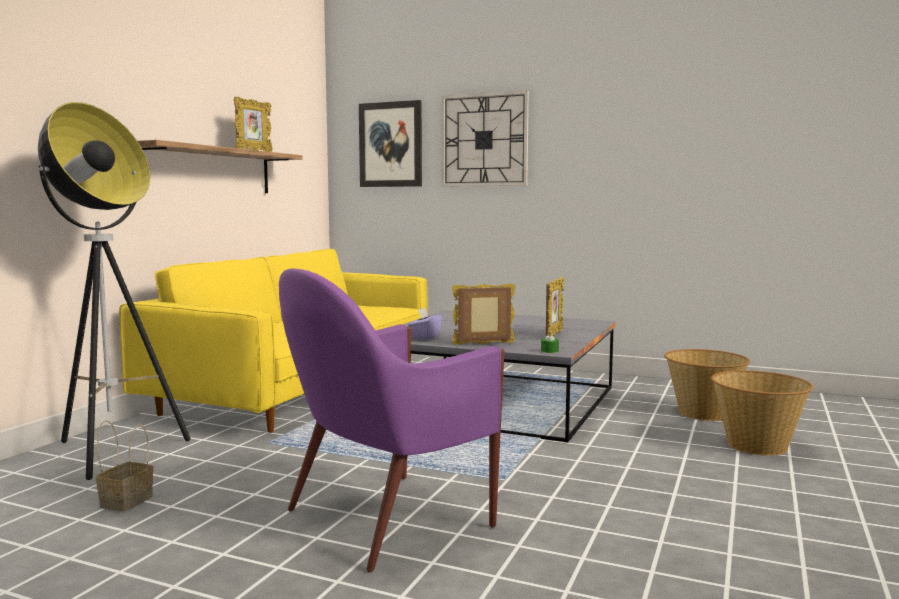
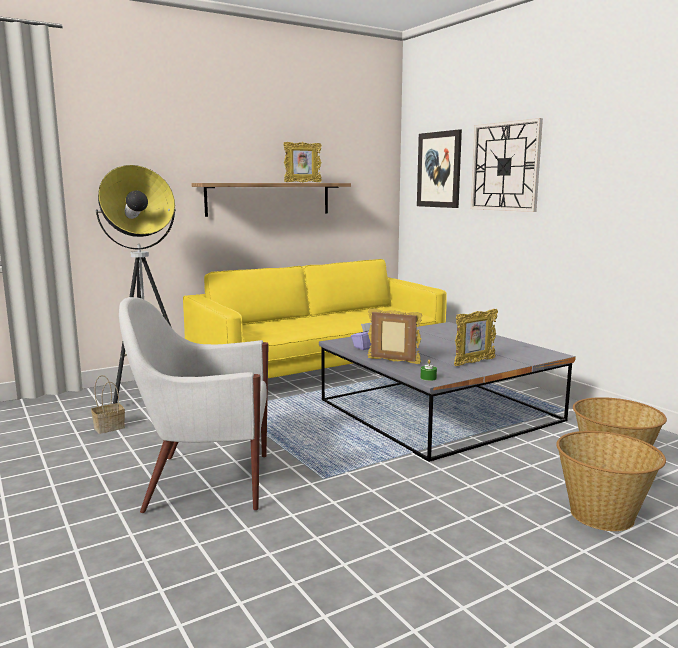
camera: 35 degrees right, 5 degrees up
purple armchair [279,268,505,573] -> white armchair [119,297,269,513]

